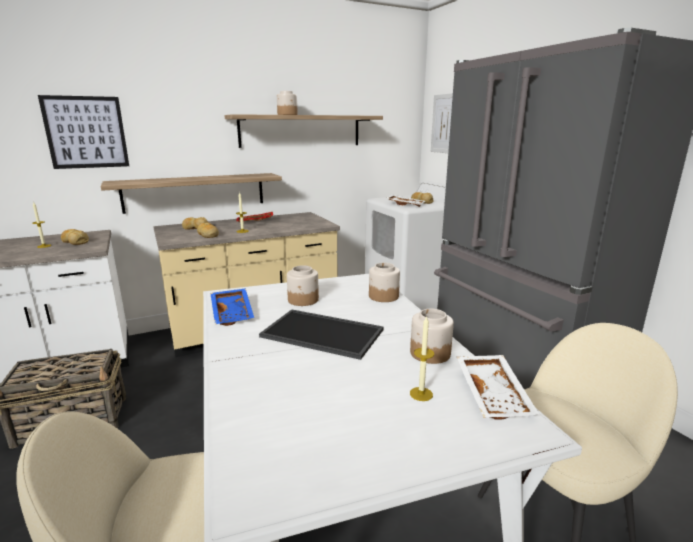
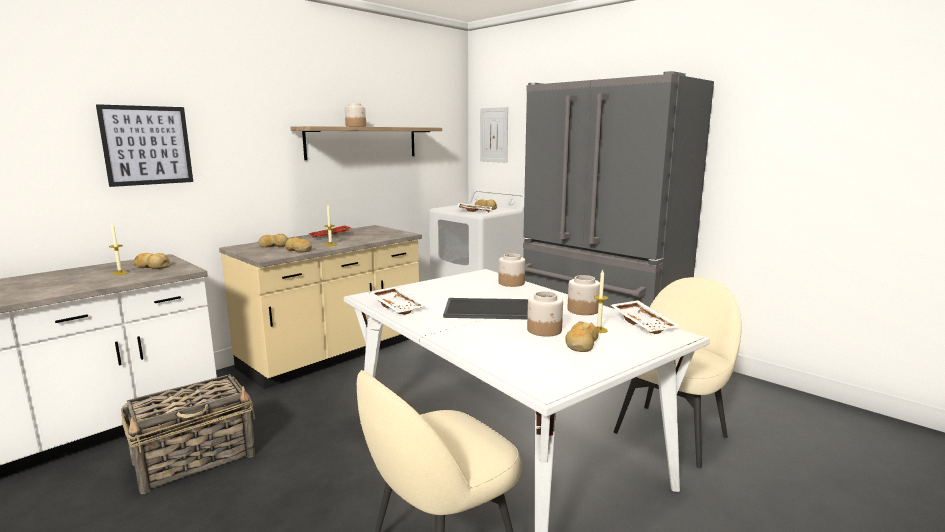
camera: 20 degrees left, 5 degrees down
shelf [101,173,282,214] -> none
blue tray [210,288,254,326] -> white tray [368,286,426,315]
jar [287,265,319,306] -> jar moved to [527,291,563,337]
none -> bread [565,321,598,352]

